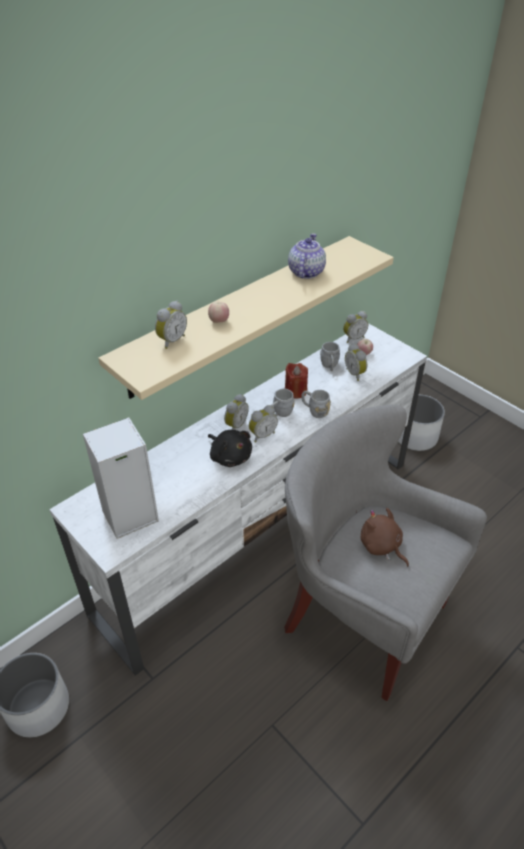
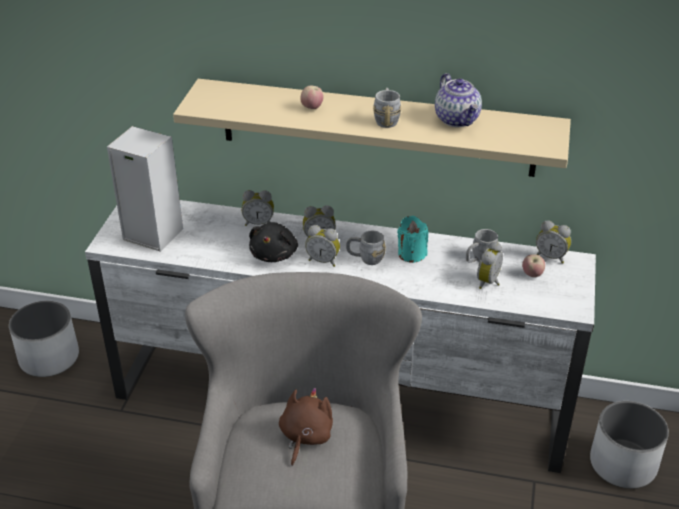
camera: 55 degrees right, 5 degrees down
alarm clock [155,301,187,349] -> alarm clock moved to [242,190,274,226]
red candle [285,363,308,399] -> turquoise candle [397,216,428,263]
teapot [288,233,326,279] -> teapot turned 90 degrees clockwise [435,73,482,127]
grey mug [301,390,331,418] -> grey mug moved to [373,88,401,128]

